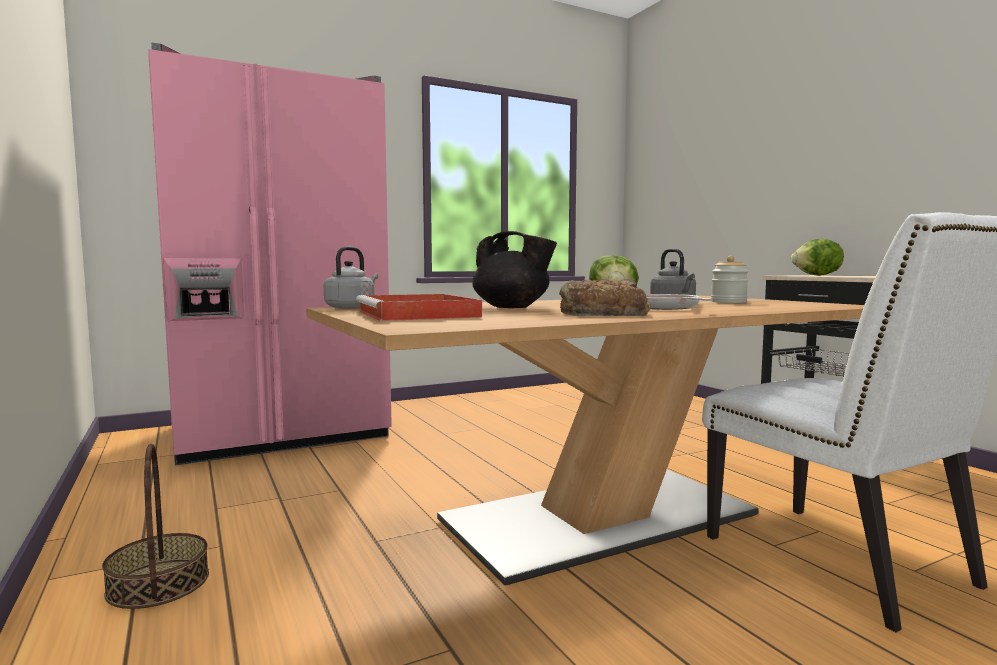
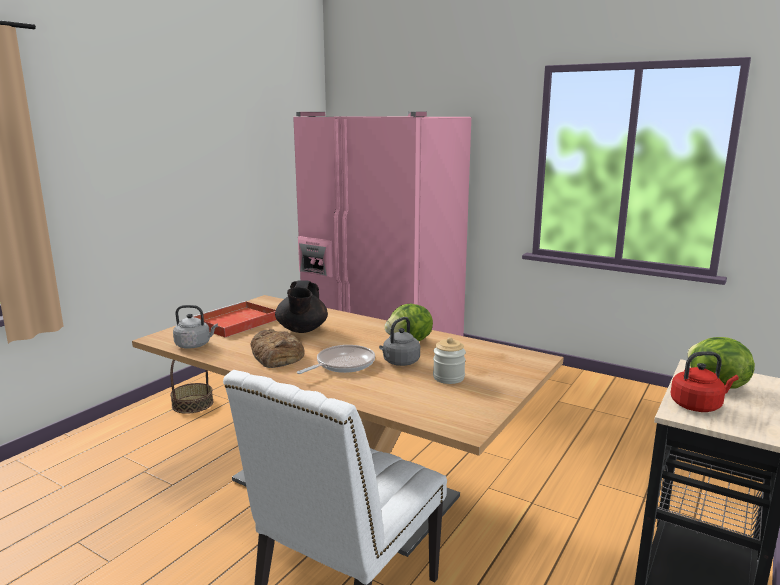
camera: 60 degrees right, 10 degrees up
grey kettle [324,247,378,309] -> grey kettle moved to [173,305,218,349]
none -> red kettle [671,351,739,412]

